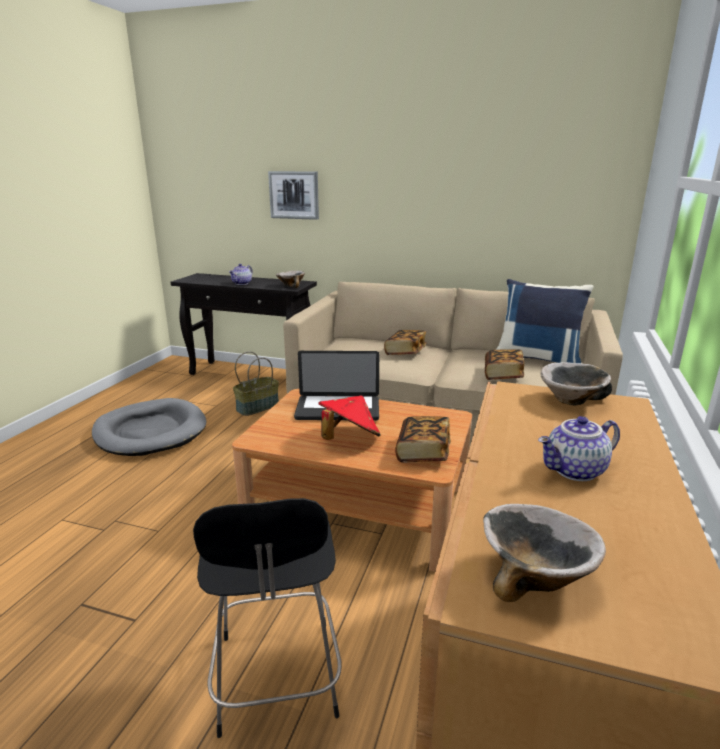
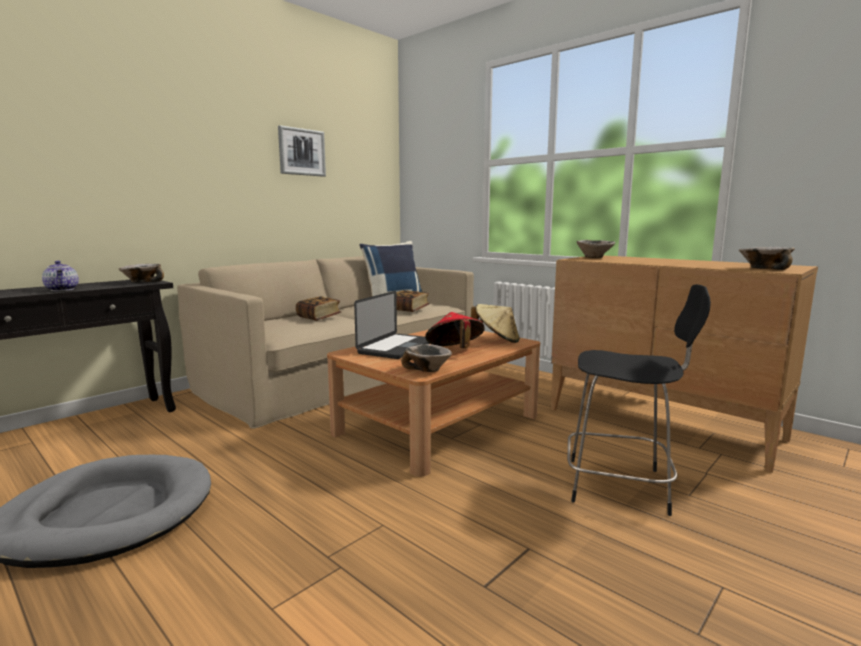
camera: 65 degrees left, 10 degrees down
basket [233,351,279,416] -> none
picture [268,171,319,220] -> picture moved to [278,125,326,177]
book [395,416,451,463] -> beige hat [471,304,520,343]
teapot [538,416,620,481] -> none
none -> bowl [401,344,452,372]

